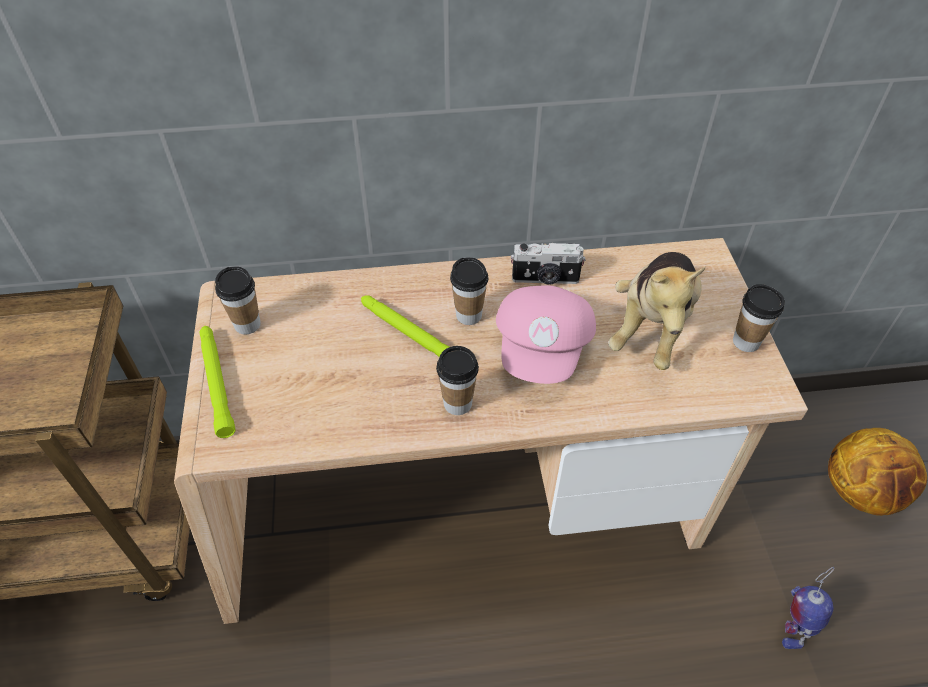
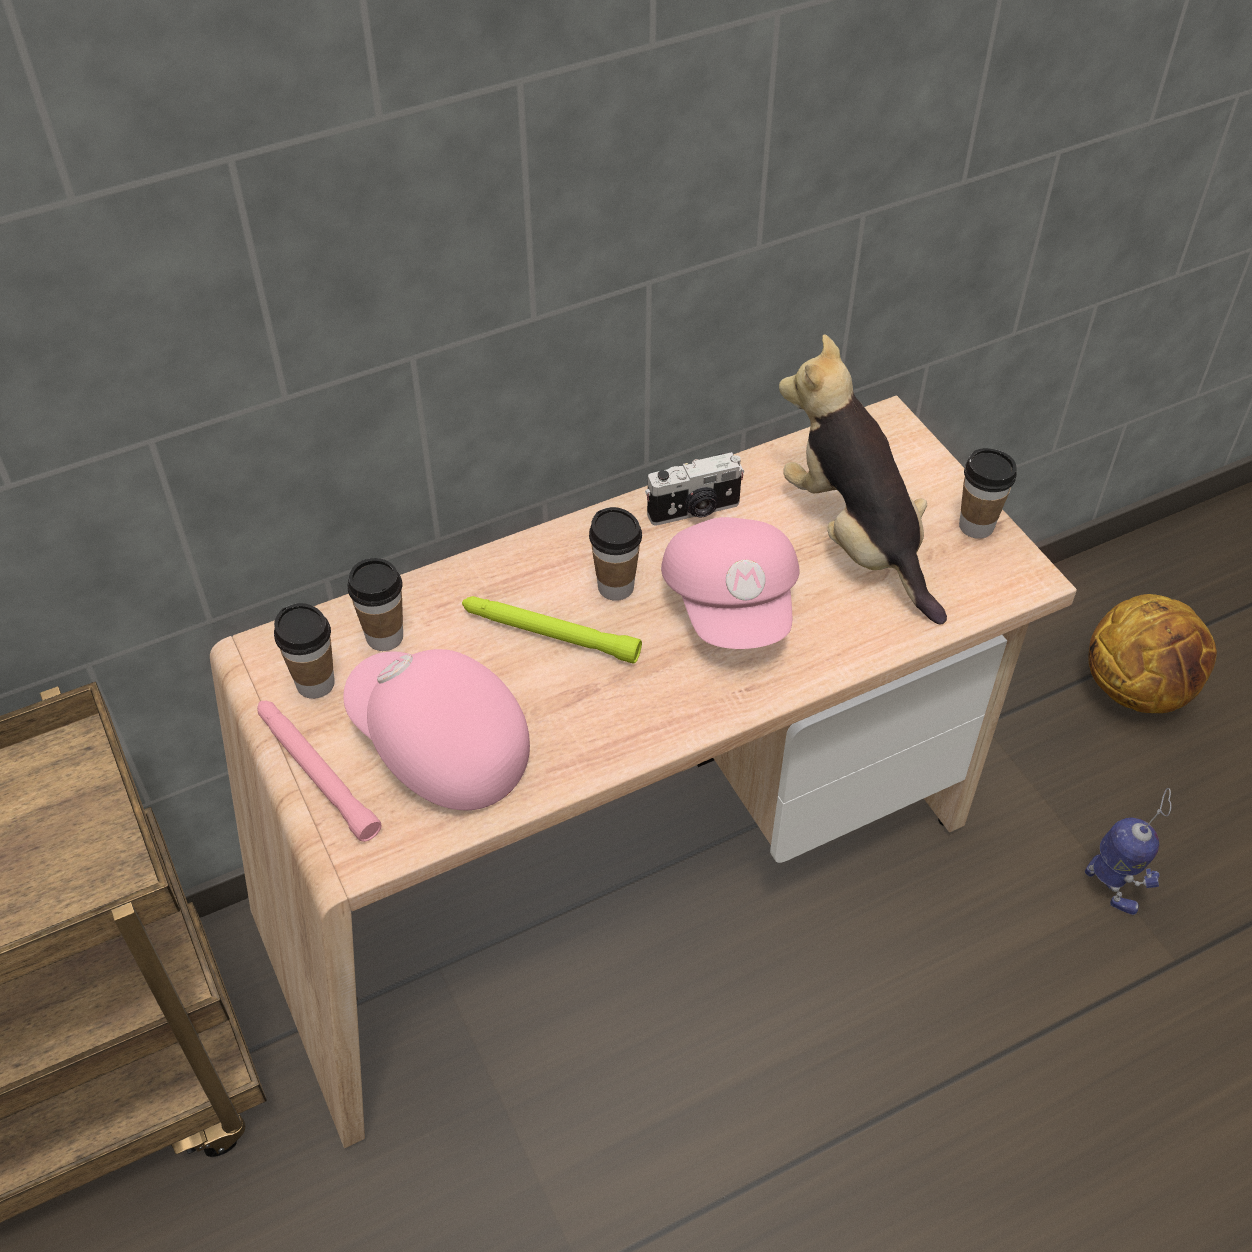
camera: 20 degrees left, 0 degrees up
green flashlight [200,326,236,438] -> pink flashlight [257,701,381,842]
cup [436,346,479,415] -> cup moved to [348,558,403,651]
plush toy [608,252,706,370] -> plush toy turned 150 degrees clockwise [779,334,947,625]
toy robot [782,567,835,649] -> toy robot turned 150 degrees clockwise [1085,788,1171,915]
none -> pink cap [343,649,530,810]

